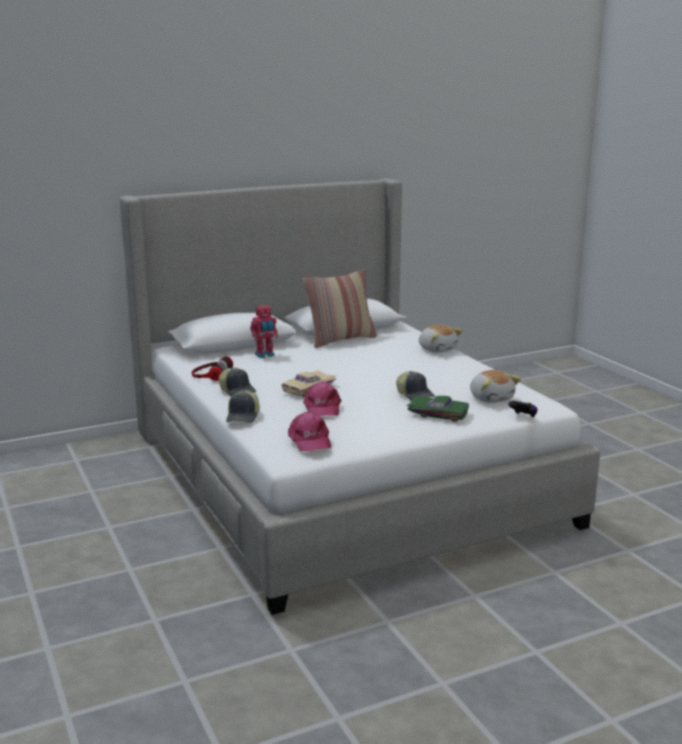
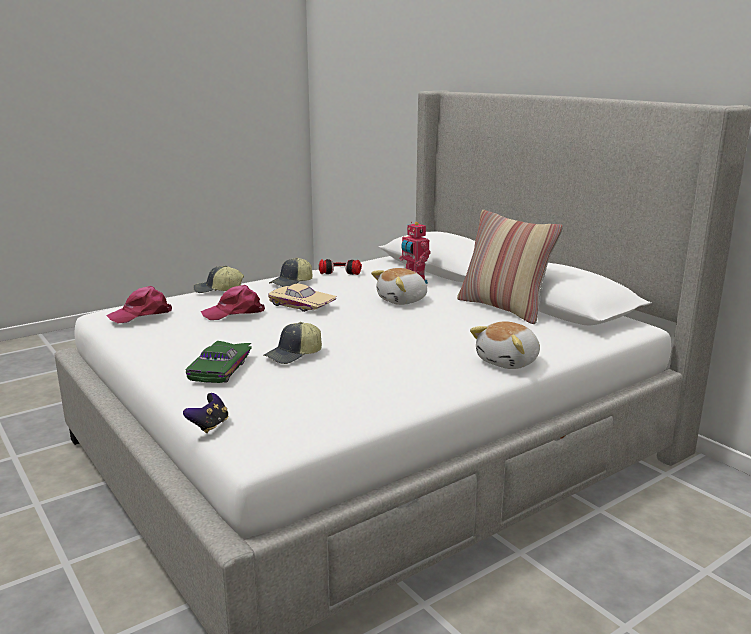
camera: 80 degrees right, 0 degrees up
plush toy [470,370,521,403] -> plush toy moved to [371,268,427,305]

